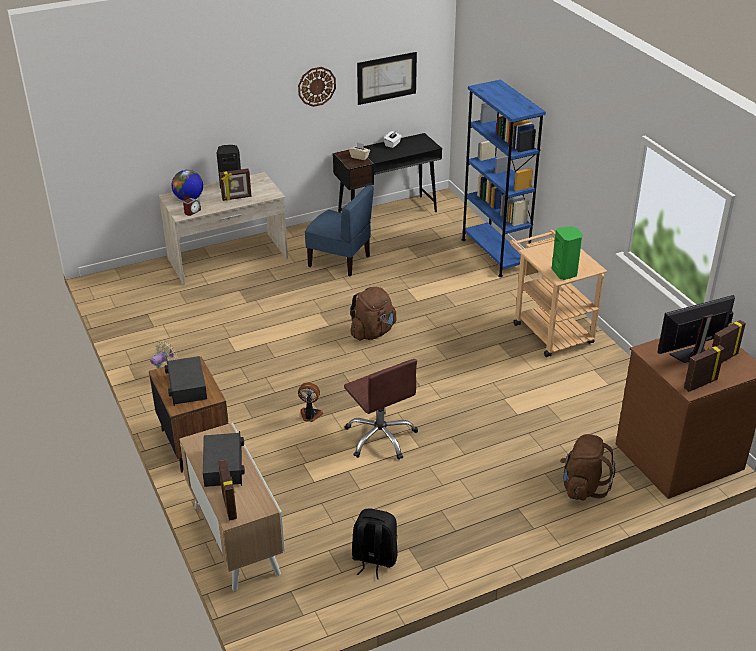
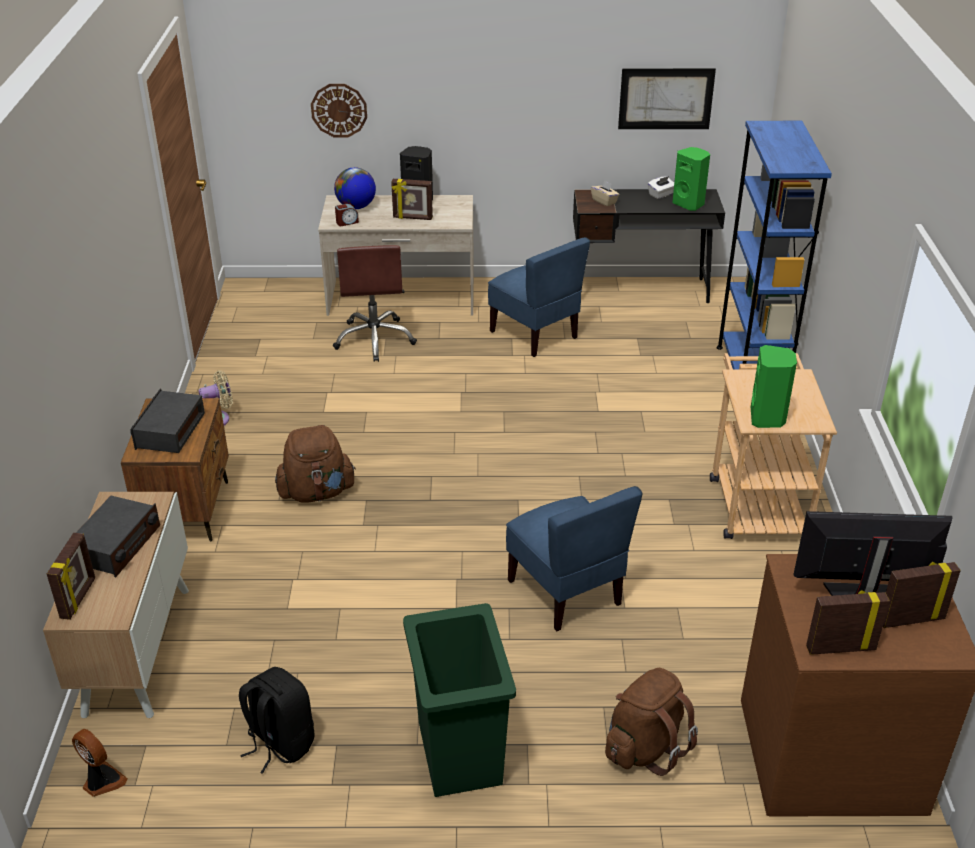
camera: 25 degrees right, 0 degrees up
wall clock [298,67,336,107] -> wall clock moved to [311,84,367,137]
fan [298,382,324,422] -> fan moved to [72,729,128,797]
brown office chair [344,359,418,460] -> brown office chair moved to [333,245,417,362]
brown backpack [350,287,396,340] -> brown backpack moved to [275,425,356,503]
none -> green trash can [403,603,516,797]
none -> blue chair [506,486,643,631]
none -> green speaker [673,147,710,211]

